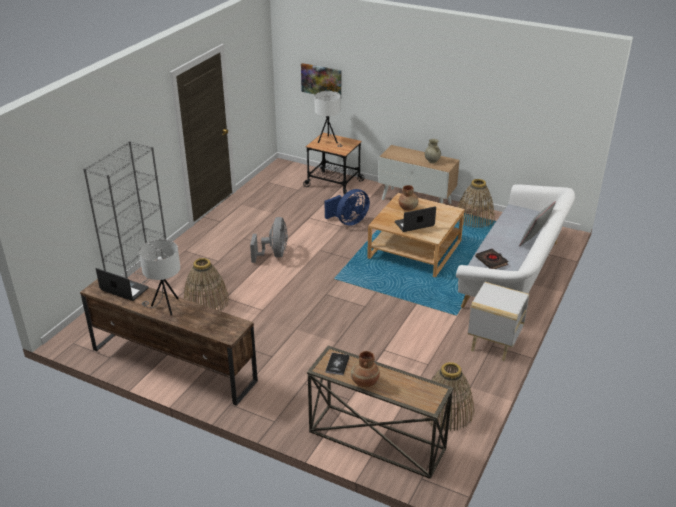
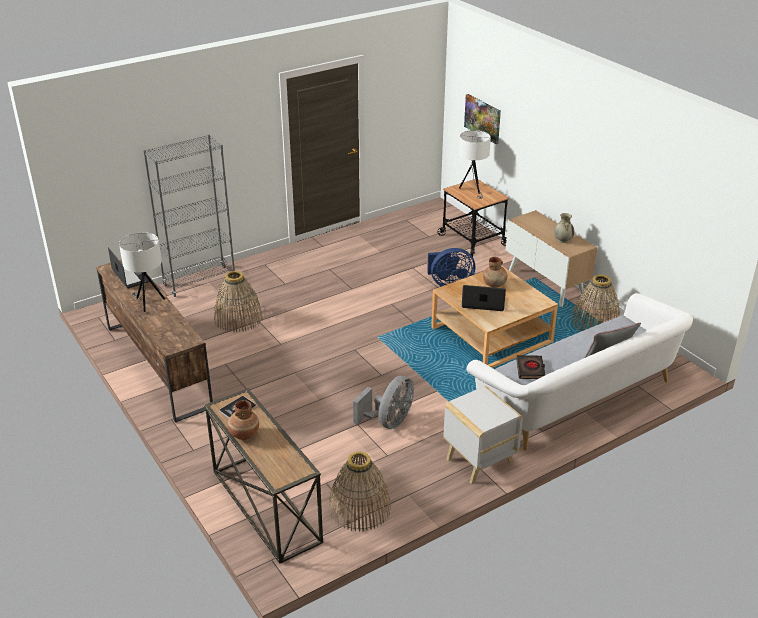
camera: 30 degrees right, 0 degrees up
grey fan [250,217,288,263] -> grey fan moved to [353,376,414,429]

